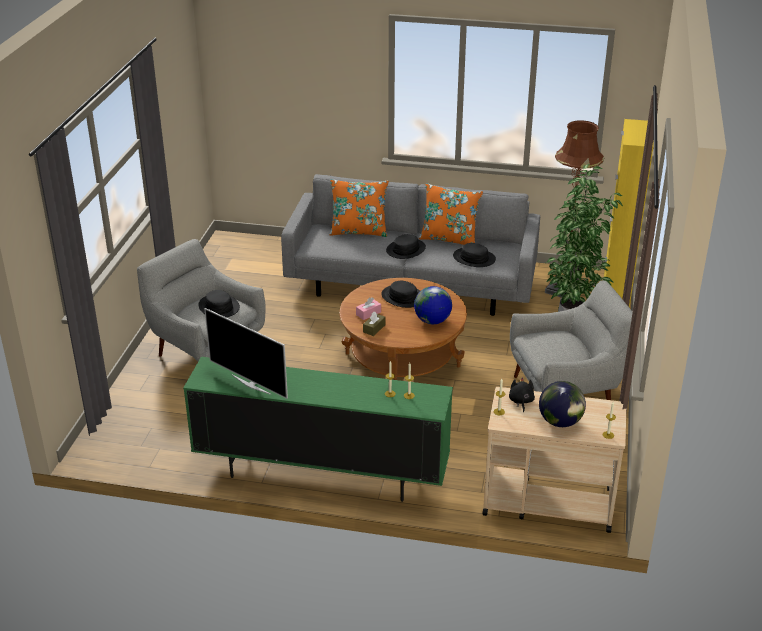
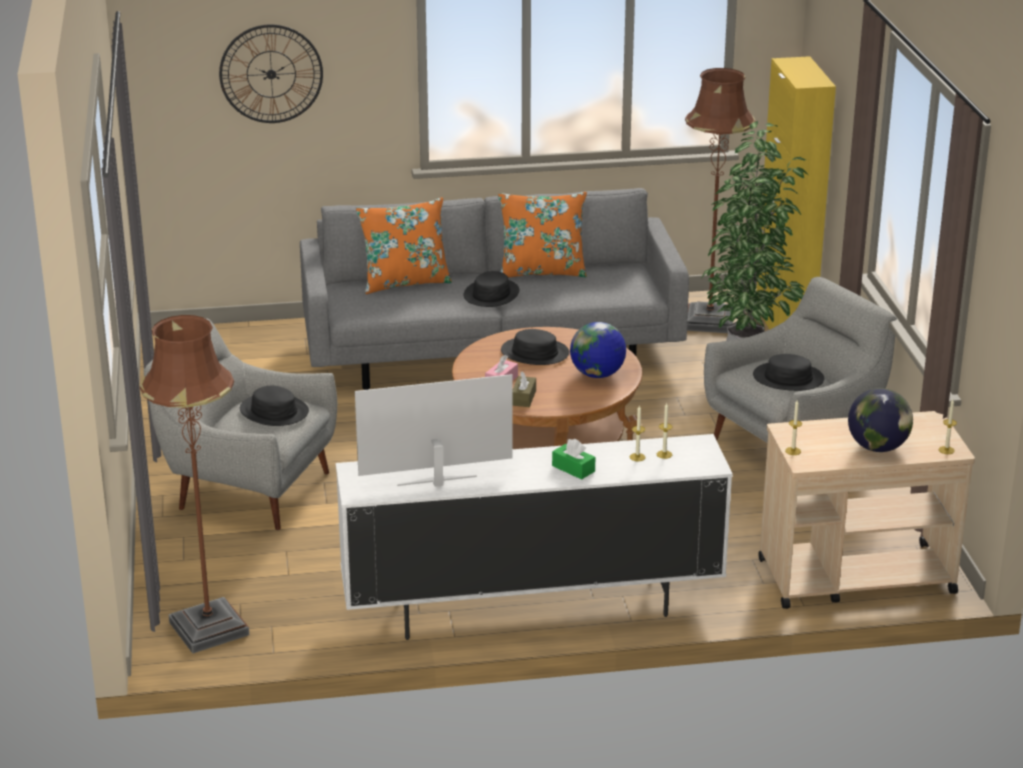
camera: 20 degrees left, 5 degrees down
green tv stand [183,357,453,502] -> white tv stand [336,434,733,640]
television [204,308,288,399] -> television turned 150 degrees clockwise [355,374,512,487]
black hat [453,243,496,267] -> black hat moved to [753,354,824,391]
black plush toy [509,377,535,413] -> none
none -> brown floor lamp [140,315,249,654]
none -> wall clock [219,24,323,123]
none -> green tissue box [552,439,595,480]

